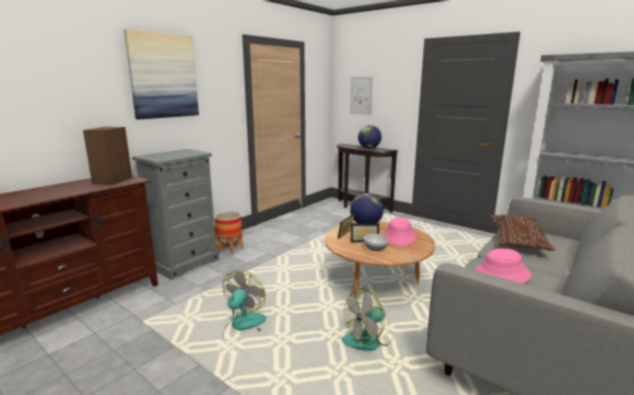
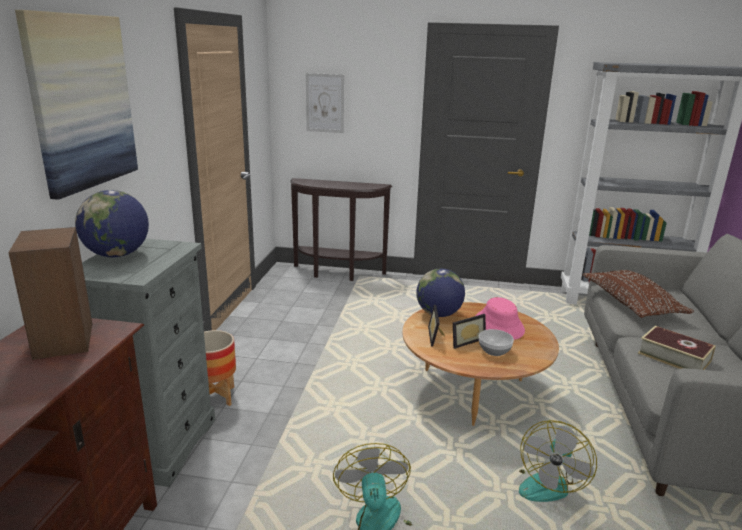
camera: 30 degrees left, 5 degrees up
globe [358,125,382,149] -> globe moved to [75,190,149,257]
pink hat [475,248,532,284] -> book [638,326,716,370]

